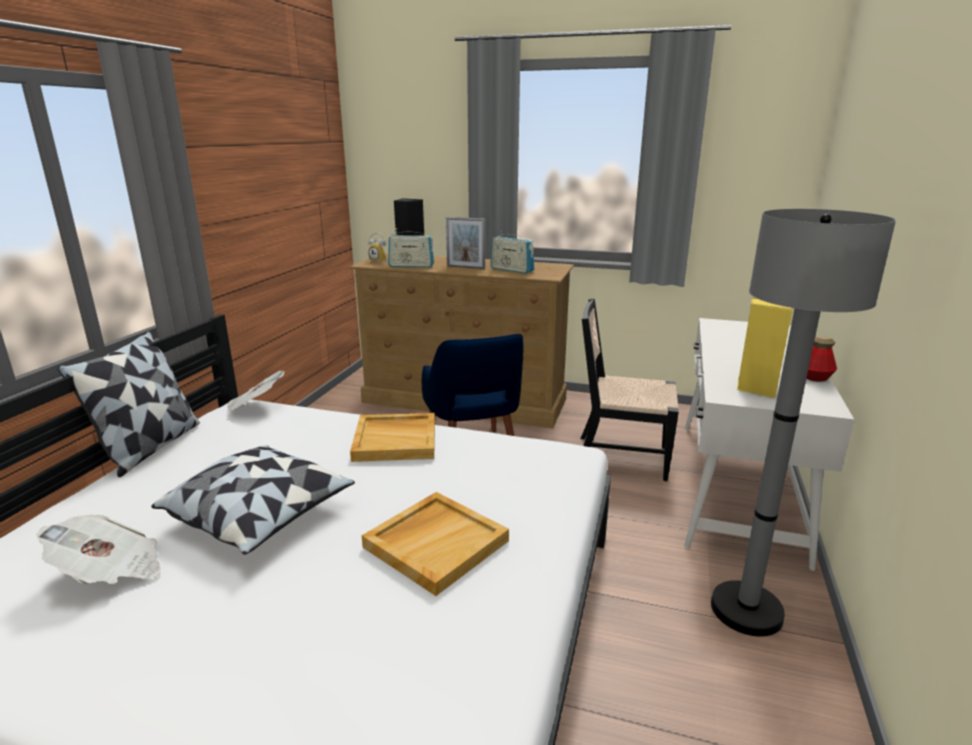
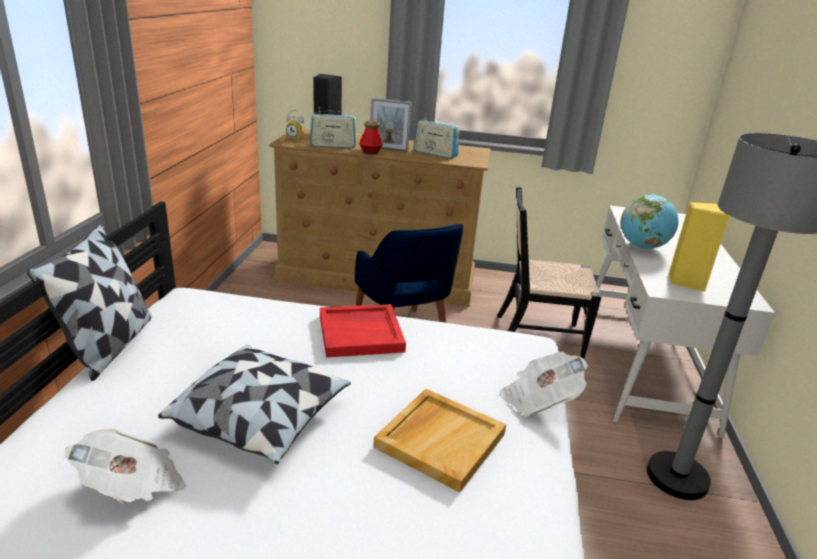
camera: 10 degrees left, 5 degrees up
newspaper [226,370,285,414] -> newspaper moved to [499,352,588,417]
beige tray [350,413,435,462] -> red tray [320,304,406,357]
bottle [806,336,837,382] -> bottle moved to [359,120,383,154]
none -> globe [621,194,679,249]

